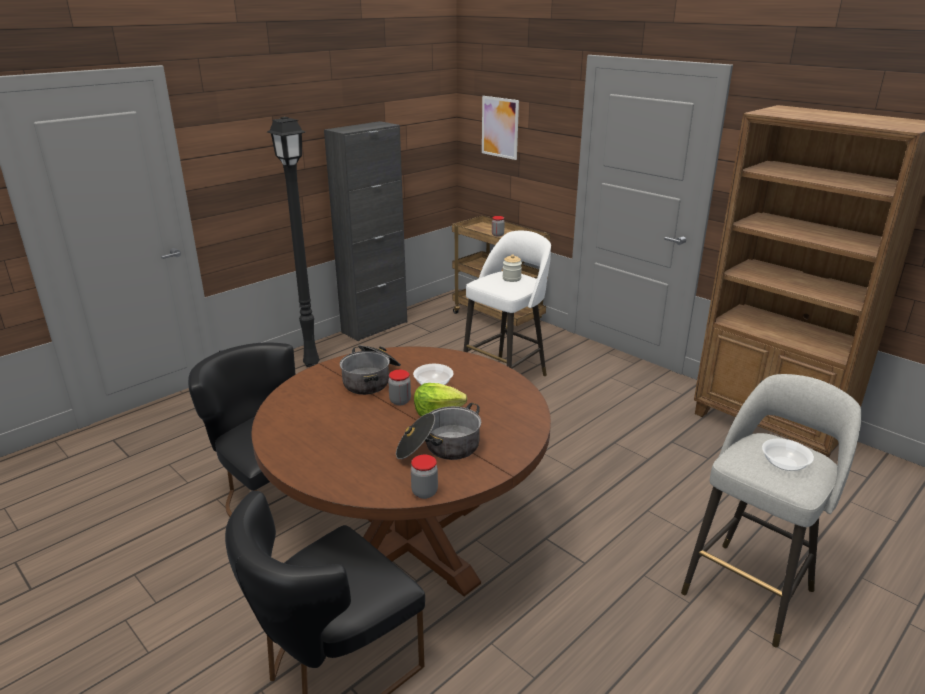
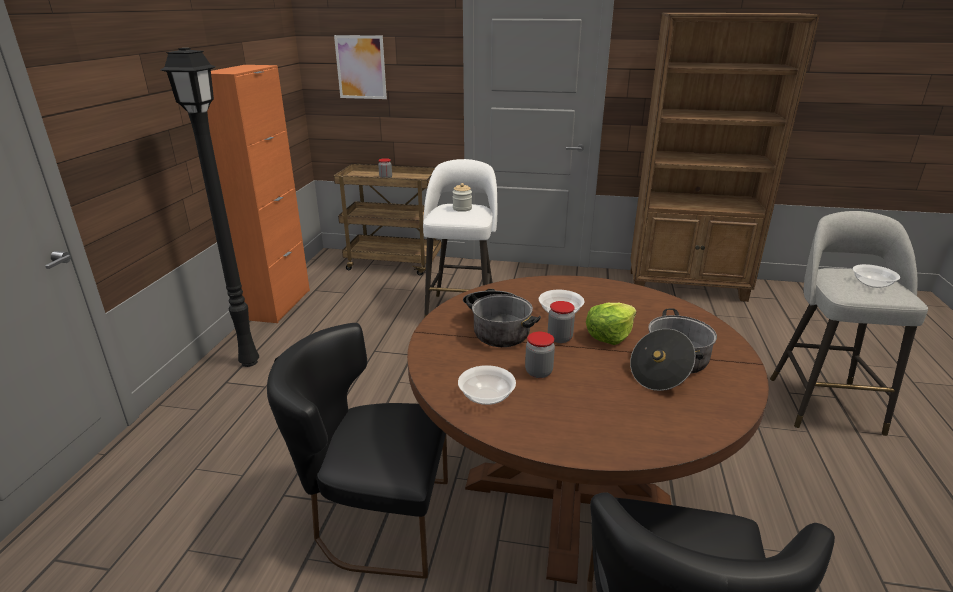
camera: 35 degrees left, 0 degrees up
black cabinet [324,121,407,341] -> orange cabinet [207,65,310,323]
jar [411,455,438,499] -> jar moved to [525,332,555,378]
none -> bowl [458,365,516,405]

